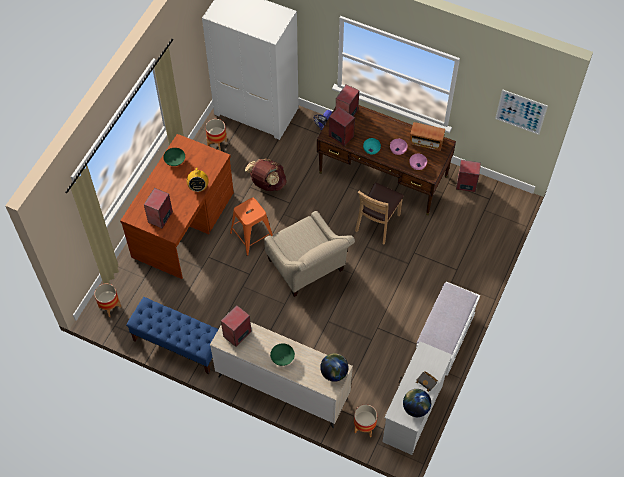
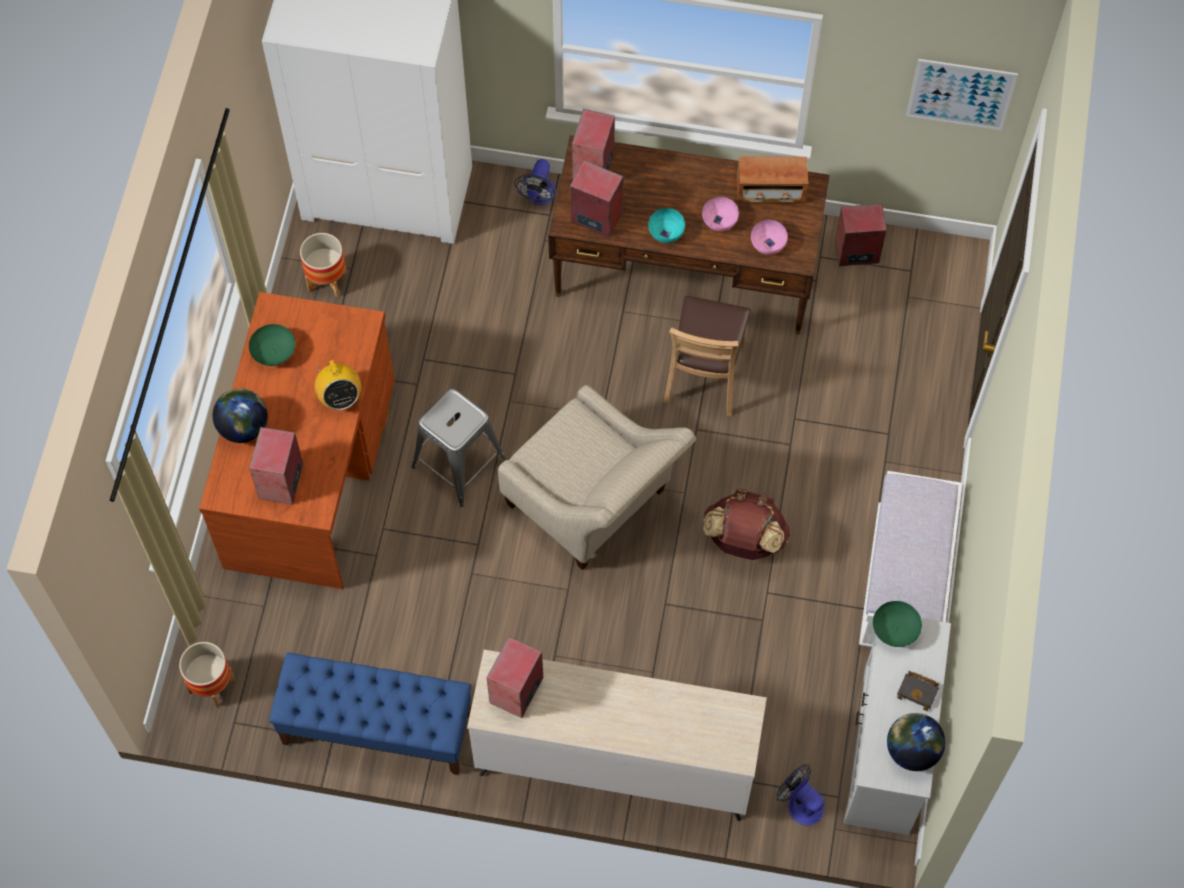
camera: 15 degrees left, 5 degrees up
orange stool [230,198,273,256] -> grey stool [412,389,507,507]
brown backpack [245,158,287,191] -> brown backpack moved to [703,489,790,560]
green bowl [270,343,295,366] -> green bowl moved to [873,601,922,647]
globe [320,353,349,382] -> globe moved to [213,388,268,443]
planter [354,404,377,437] -> fan [776,764,825,826]

